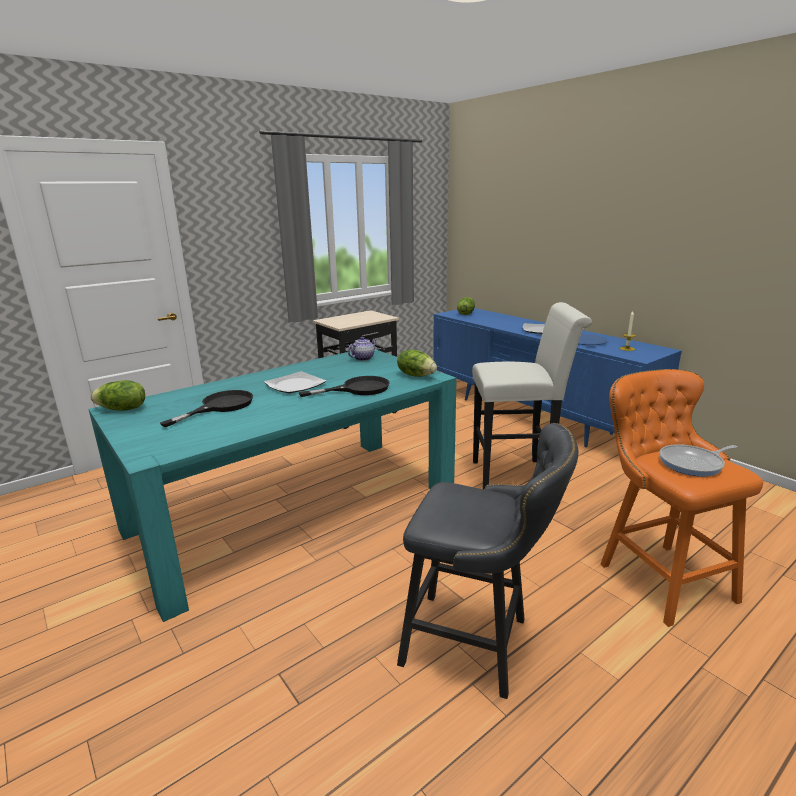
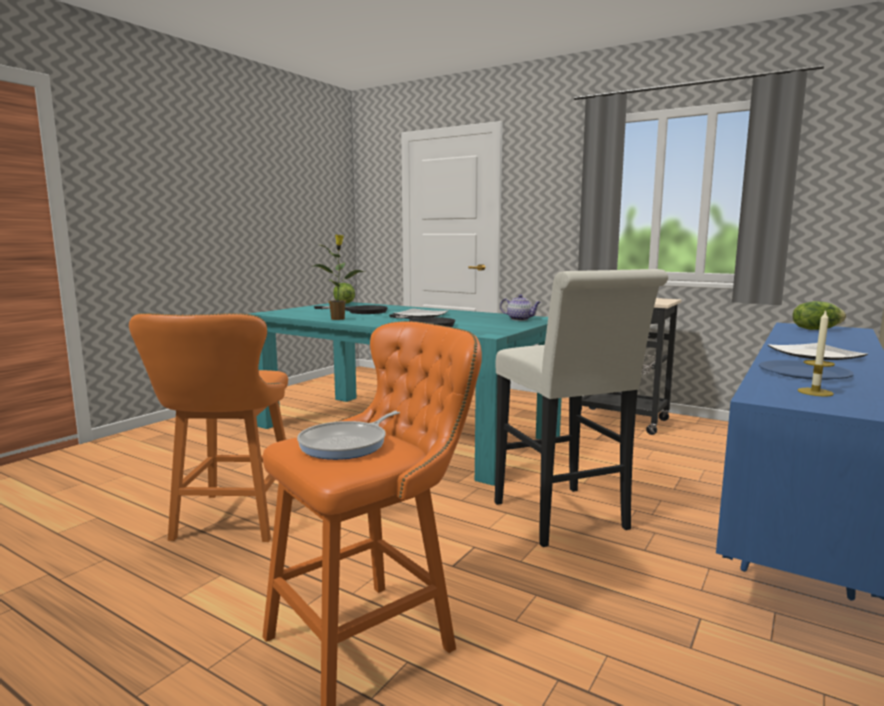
camera: 70 degrees right, 10 degrees down
lettuce [397,350,437,377] -> none
grey stool [397,423,578,699] -> orange stool [129,313,295,542]
frying pan [659,444,737,477] -> frying pan turned 105 degrees counterclockwise [297,411,400,460]
none -> potted plant [314,234,365,320]

